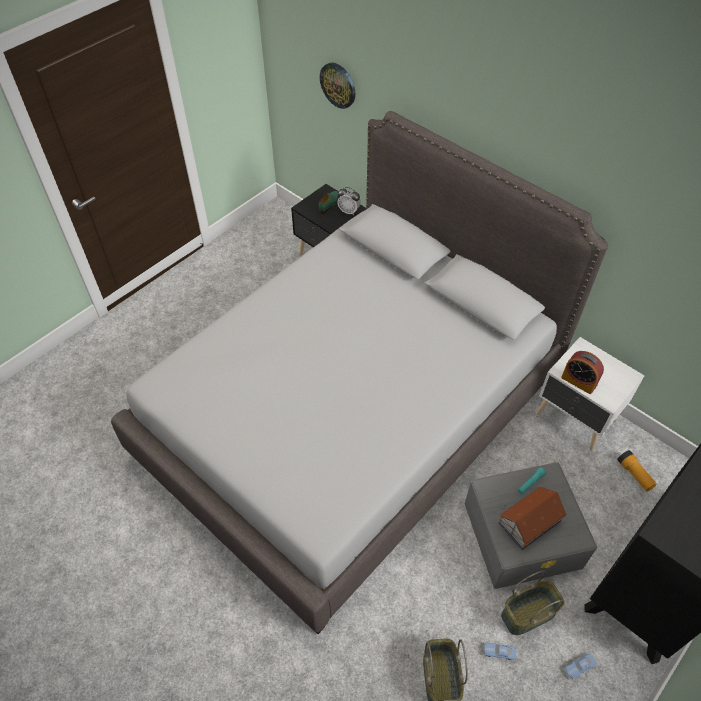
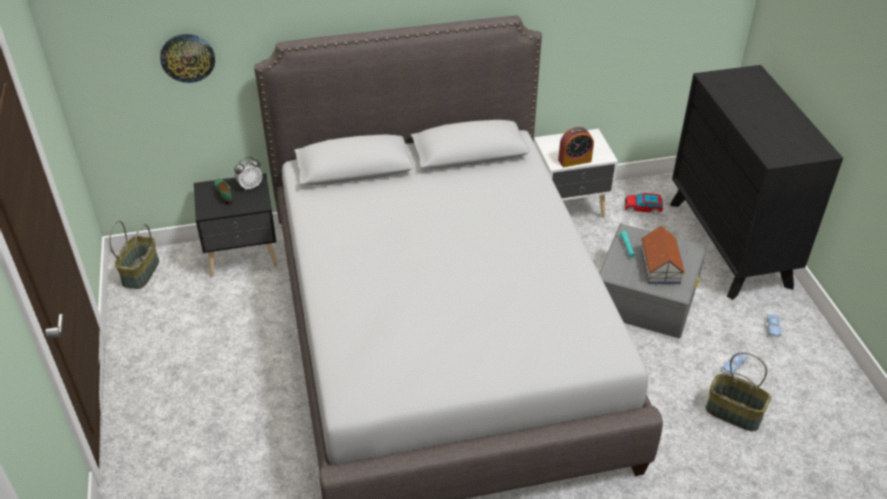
camera: 55 degrees left, 10 degrees down
basket [501,571,564,635] -> basket moved to [109,221,159,289]
flashlight [617,450,657,491] -> toy car [625,193,663,214]

